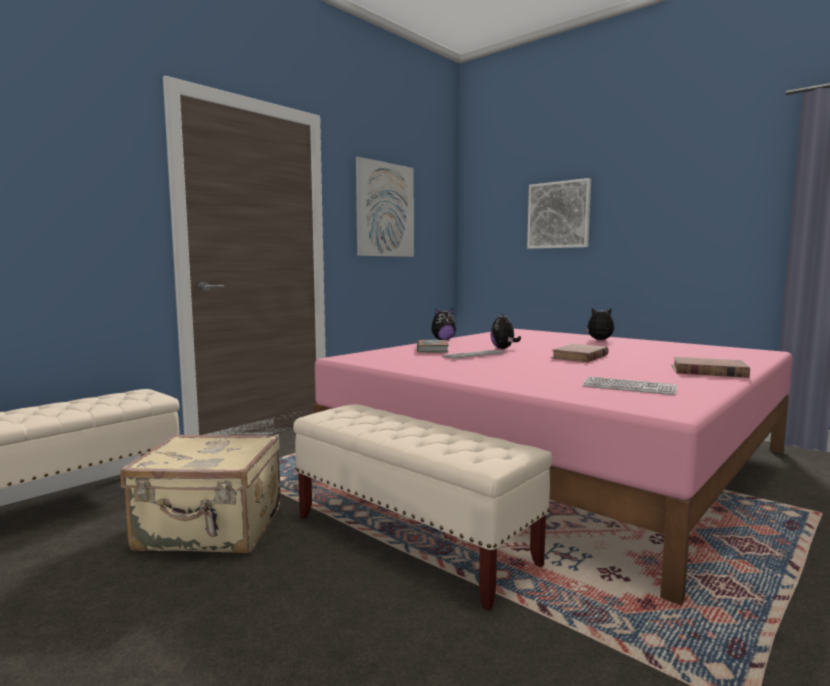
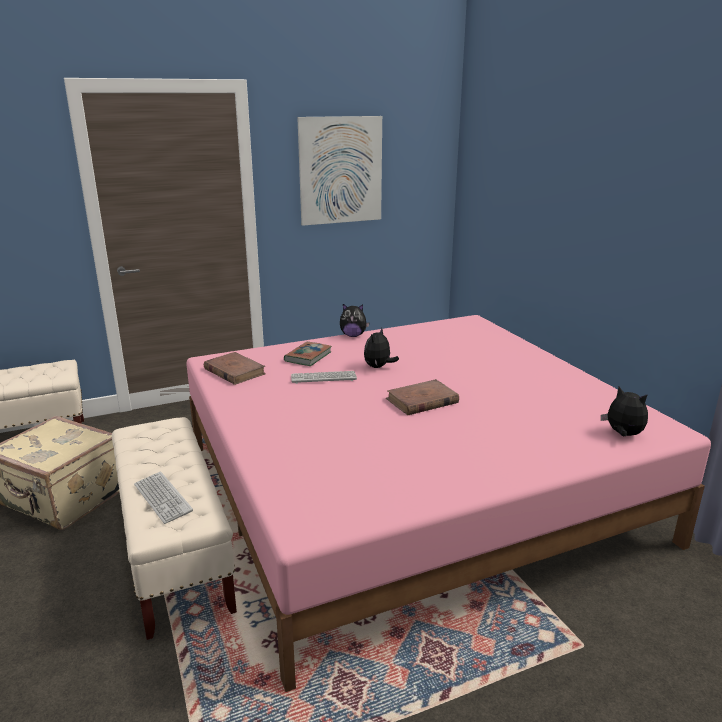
camera: 25 degrees right, 15 degrees up
picture [527,178,591,249] -> none
keyboard [583,376,677,395] -> keyboard moved to [134,471,193,524]
plush toy [585,308,614,340] -> plush toy moved to [601,386,648,436]
brown book [672,357,750,378] -> brown book moved to [204,352,266,385]

